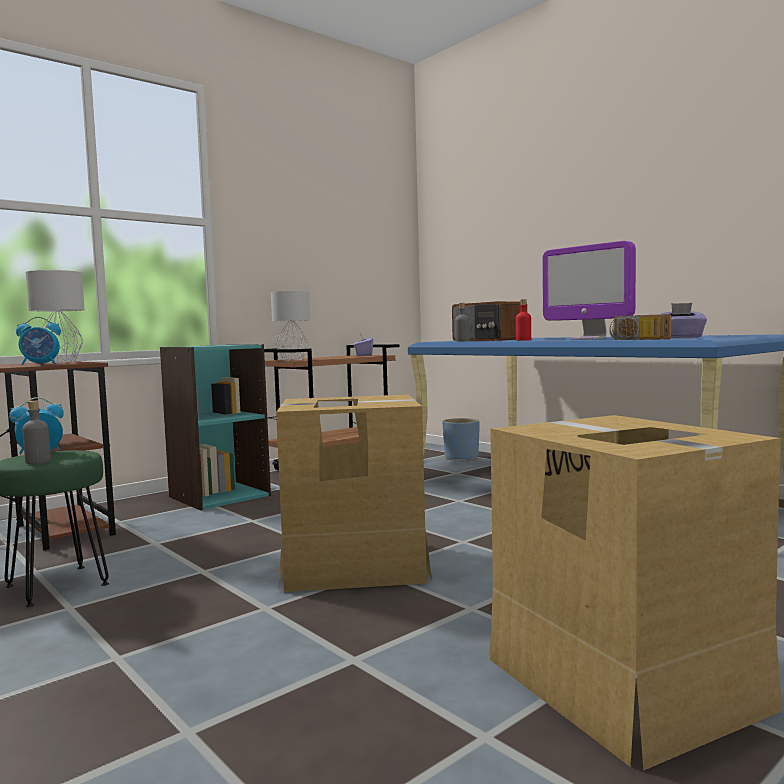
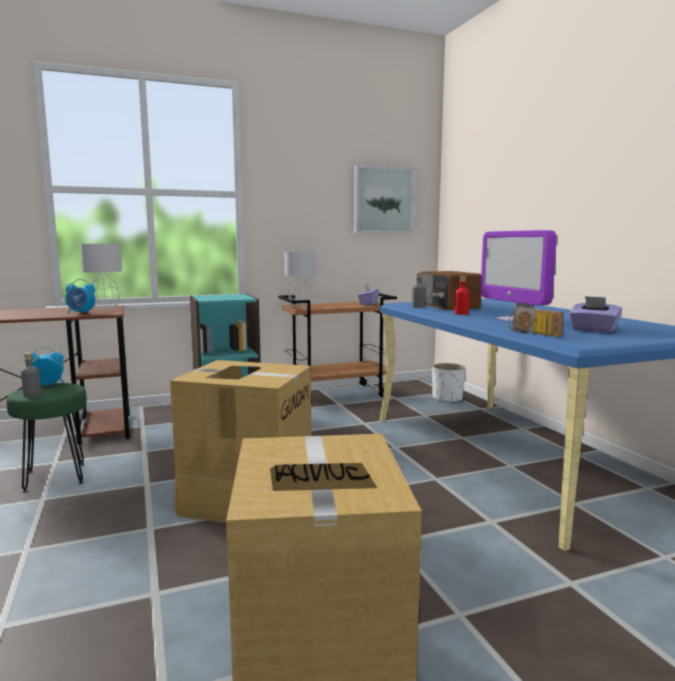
camera: 20 degrees right, 5 degrees up
blue planter [442,418,480,460] -> white planter [432,363,465,403]
none -> picture [354,165,416,233]

